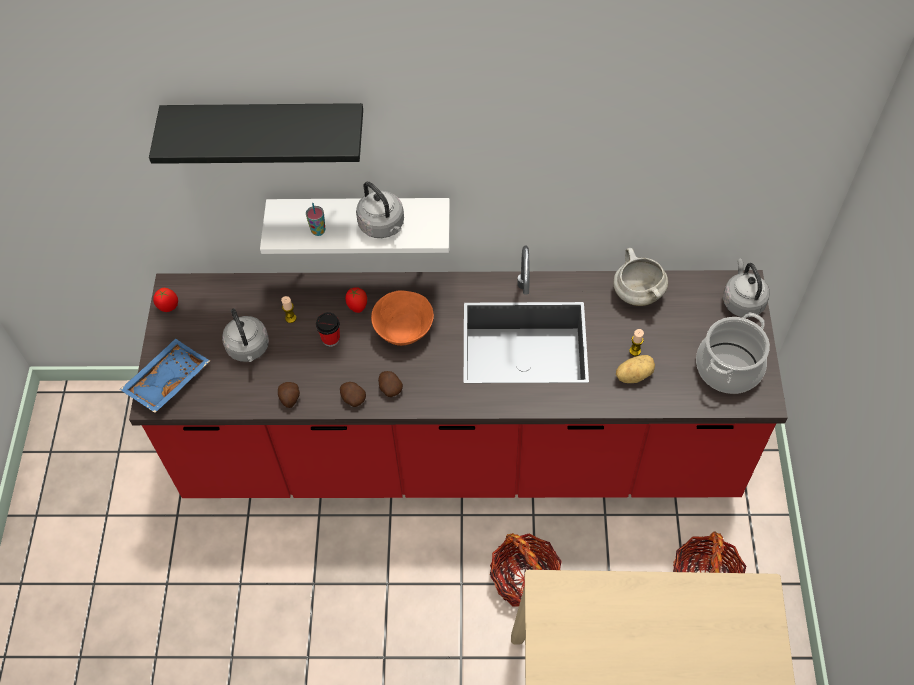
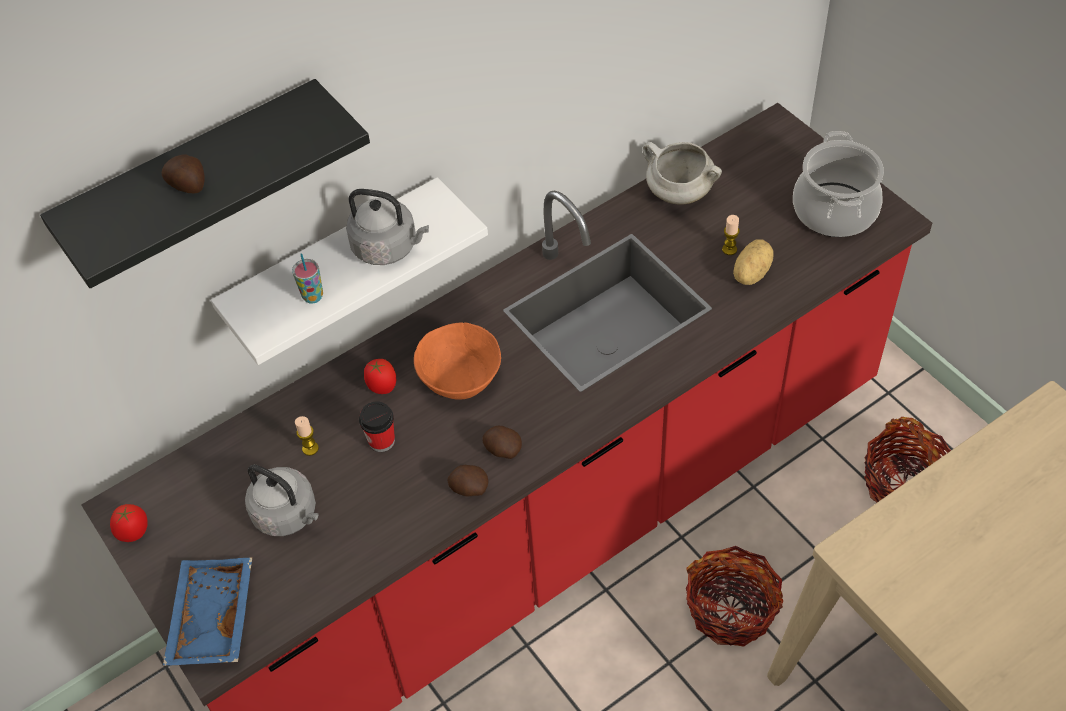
camera: 35 degrees left, 5 degrees down
potato [278,382,300,408] -> potato moved to [162,154,204,193]
grey kettle [723,258,770,318] -> none

